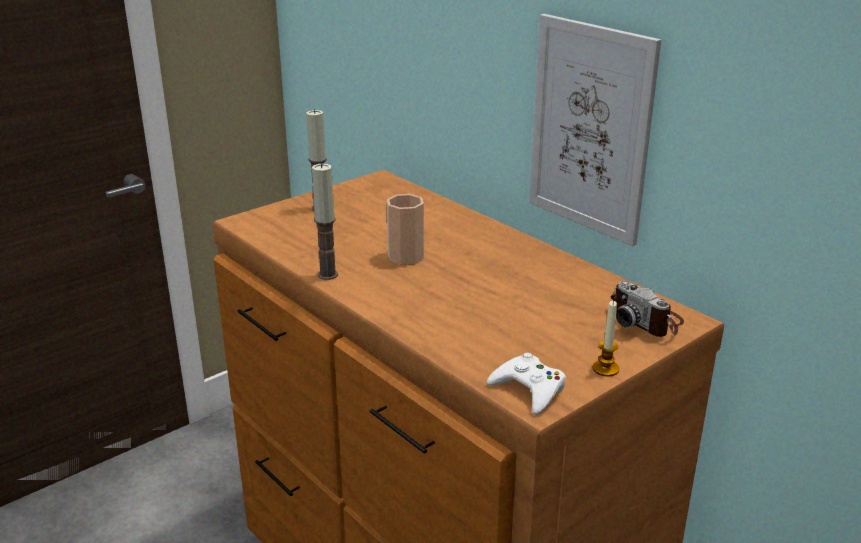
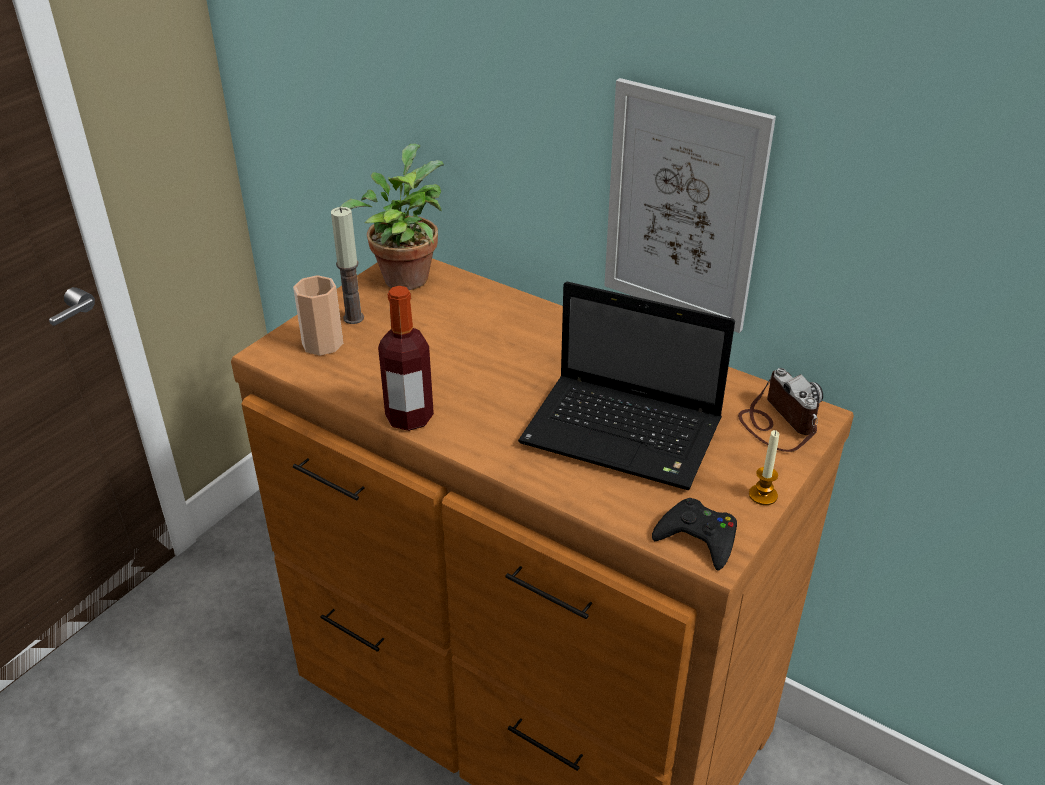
camera: 15 degrees left, 10 degrees up
candle [312,163,338,280] -> bottle [378,286,434,431]
cup [387,194,424,265] -> cup moved to [293,275,343,355]
white game controller [487,353,566,415] -> black game controller [652,498,737,570]
camera [611,280,684,337] -> camera turned 150 degrees counterclockwise [738,368,823,452]
none -> potted plant [340,144,444,290]
none -> laptop [518,282,735,490]

